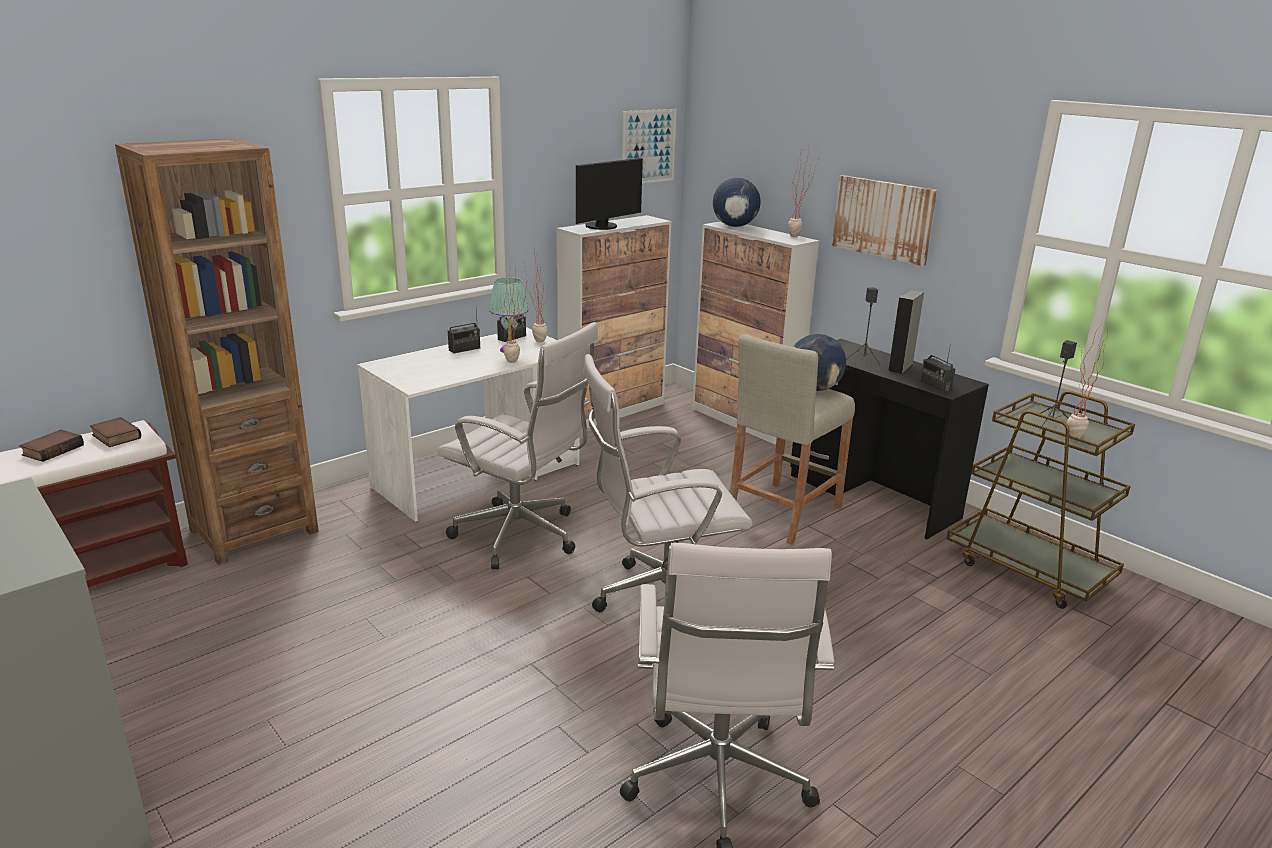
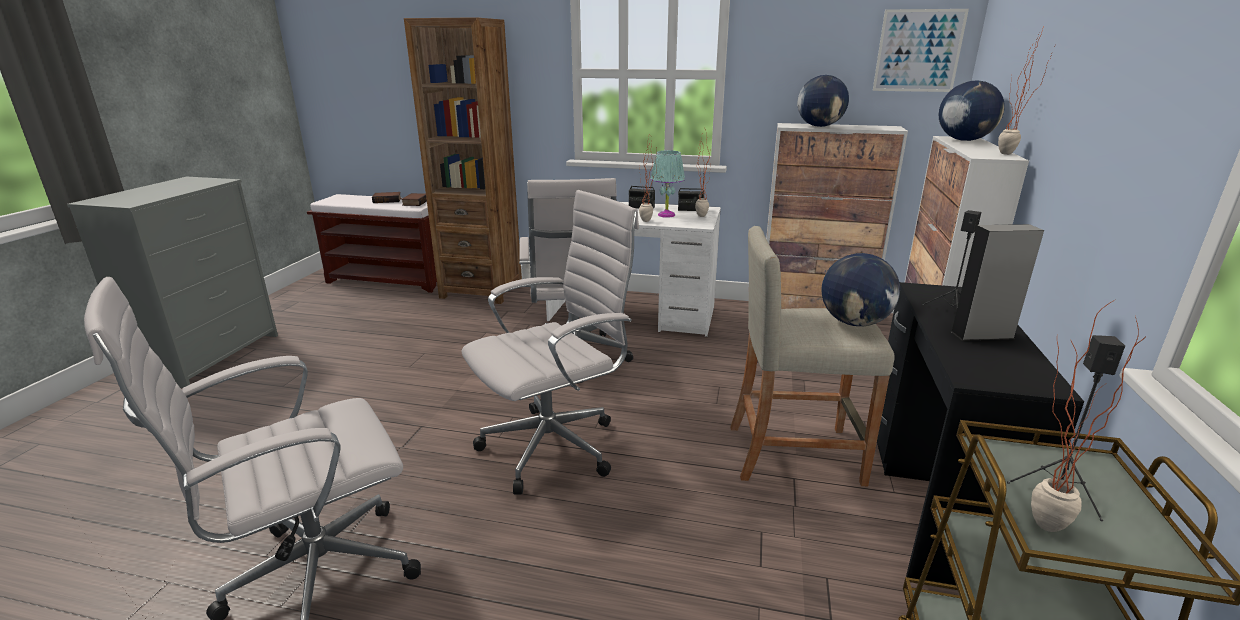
camera: 55 degrees right, 0 degrees up
monitor [576,158,643,230] -> globe [797,75,849,127]
white office chair [583,354,753,612] -> white office chair turned 105 degrees clockwise [461,190,639,494]
picture [832,175,938,266] -> none
radio [920,344,955,392] -> none

